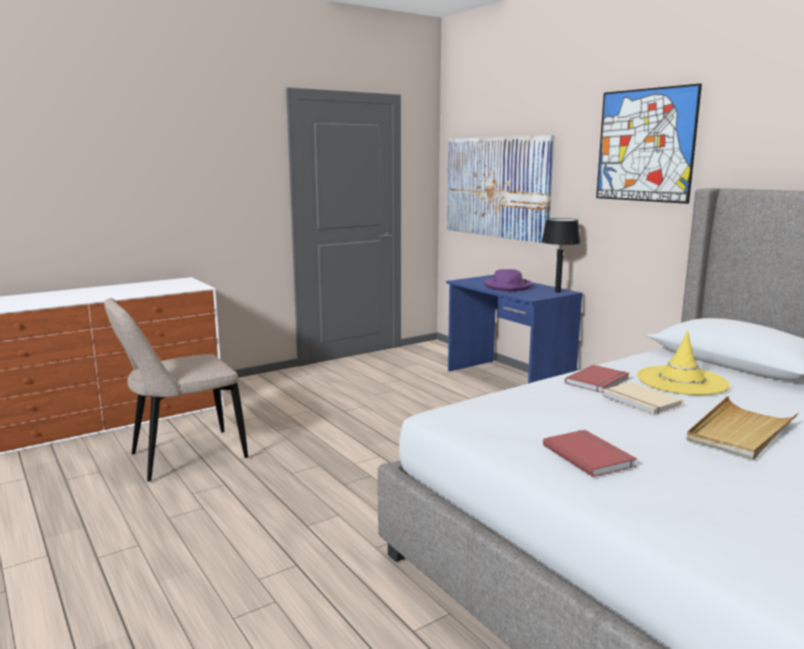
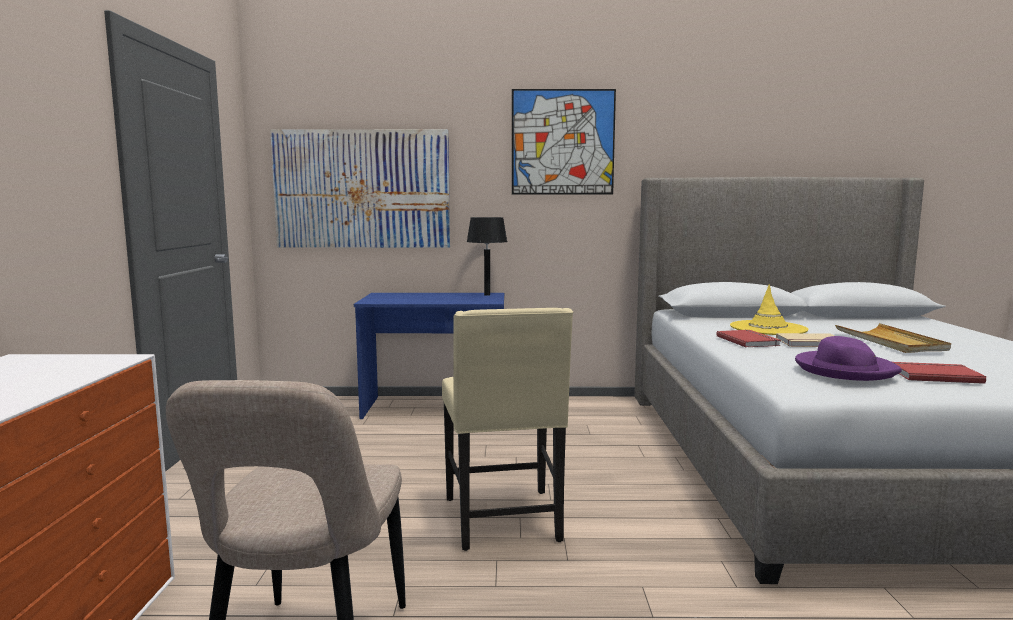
camera: 55 degrees left, 5 degrees down
purple hat [484,269,533,291] -> purple hat moved to [795,336,902,381]
none -> beige chair [442,308,573,551]

